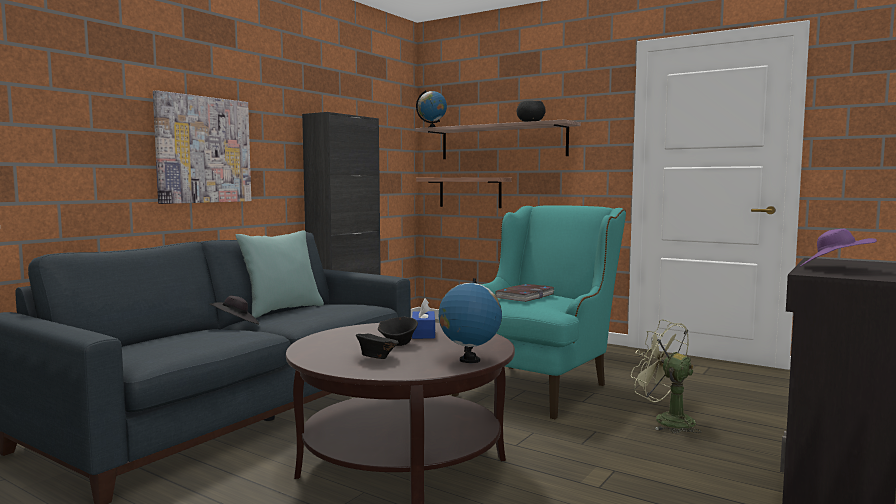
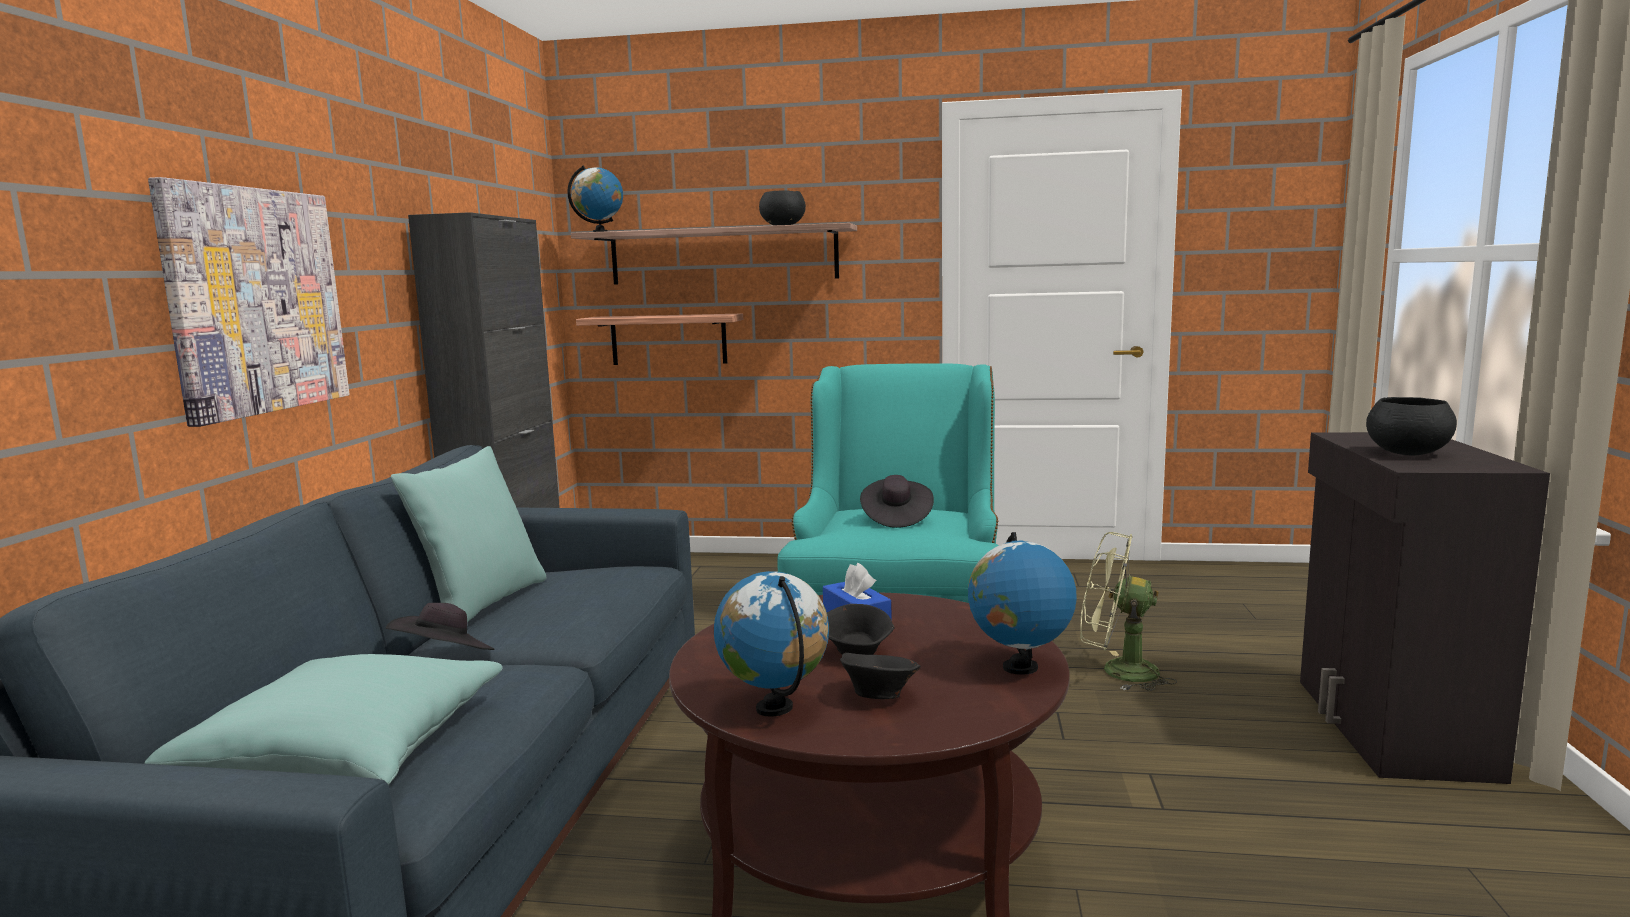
camera: 25 degrees left, 5 degrees up
book [495,284,555,302] -> black hat [860,475,934,528]
purple hat [800,229,877,267] -> black bowl [1366,397,1457,456]
none -> turquoise pillow [144,654,503,785]
none -> globe [714,571,829,716]

